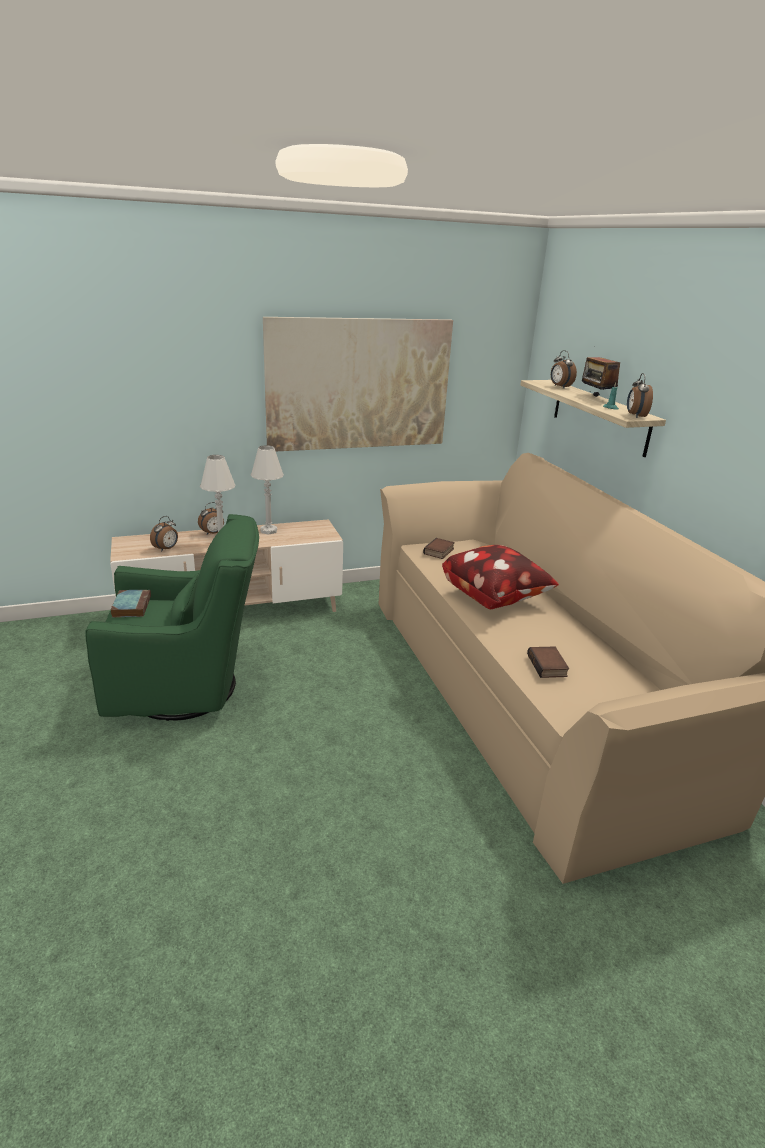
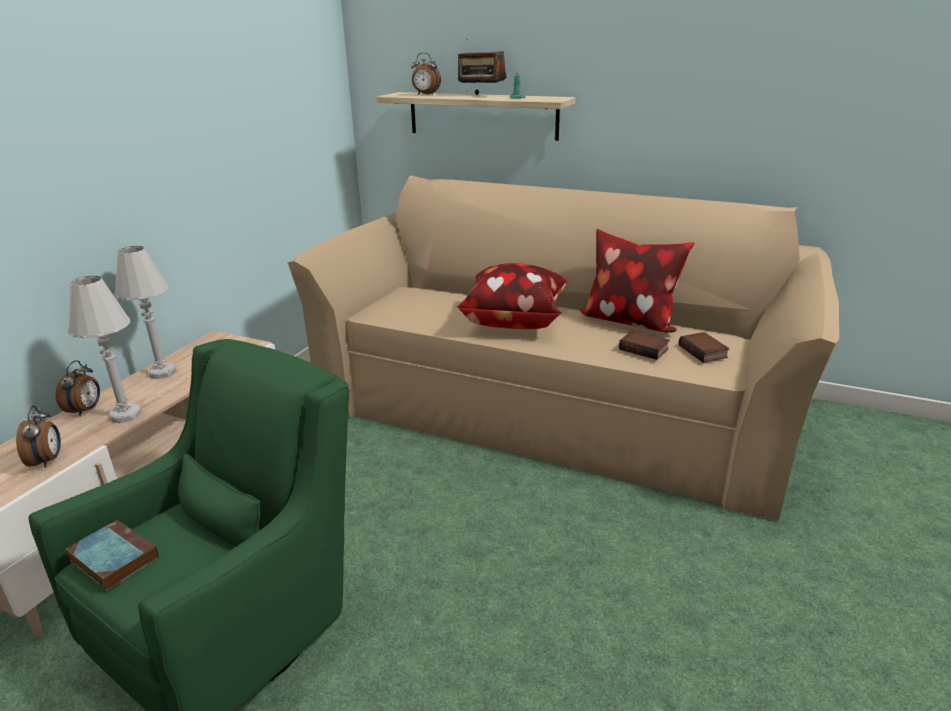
camera: 45 degrees left, 0 degrees up
picture [263,317,453,451] -> none
book [423,538,455,559] -> book moved to [678,332,730,363]
alarm clock [627,373,653,418] -> none
none -> pillow [579,229,695,333]

